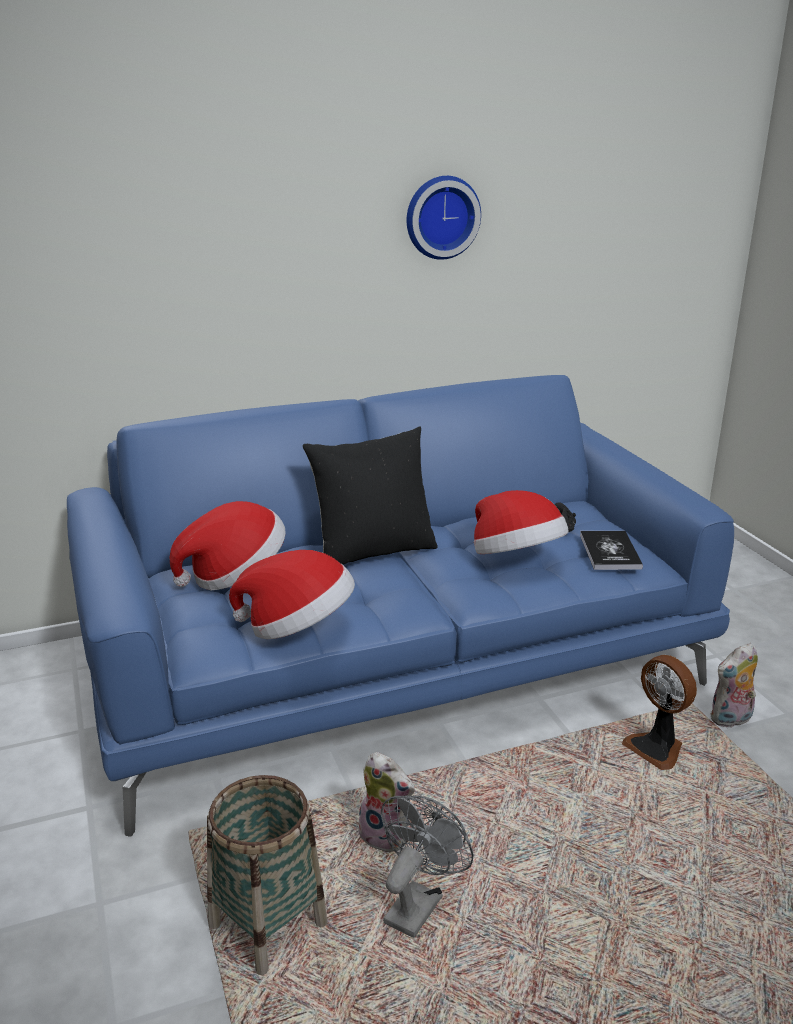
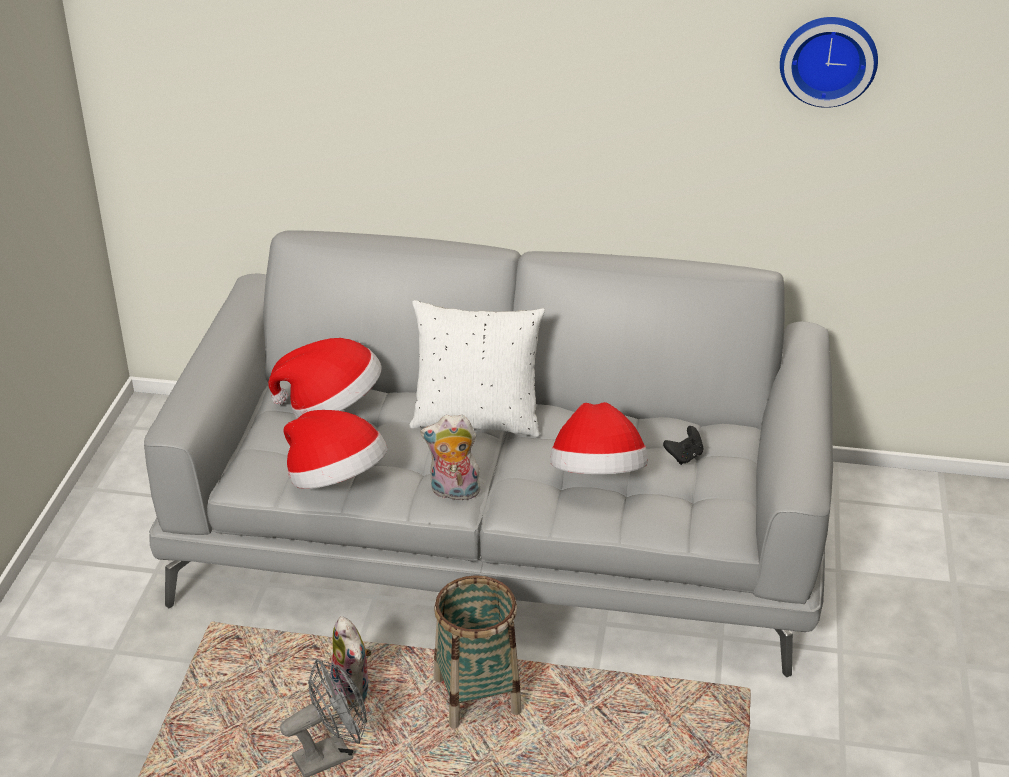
camera: 30 degrees right, 10 degrees up
blue sofa [67,375,734,837] -> grey sofa [144,230,833,677]
basket [207,775,328,975] -> basket moved to [434,575,521,729]
black pillow [303,427,438,565] -> white pillow [409,300,545,437]
wall clock [407,176,481,260] -> wall clock moved to [780,17,878,108]
book [580,531,643,570] -> none
fan [622,655,697,770] -> none
plush toy [710,643,758,728] -> plush toy moved to [420,414,480,502]

